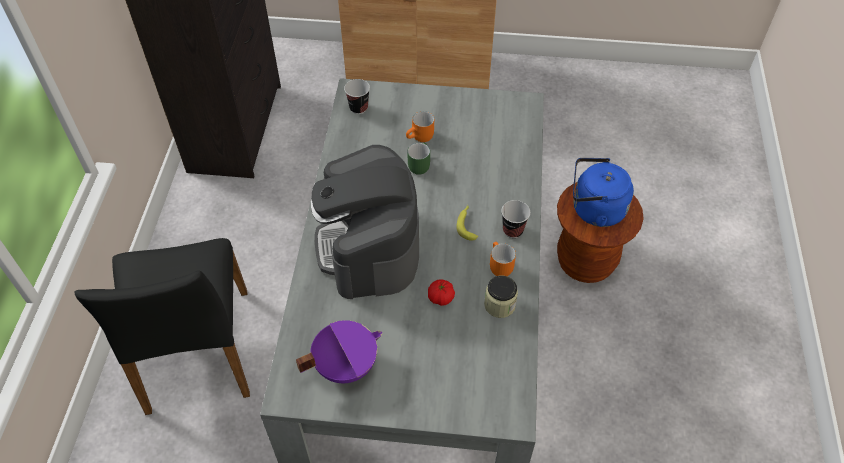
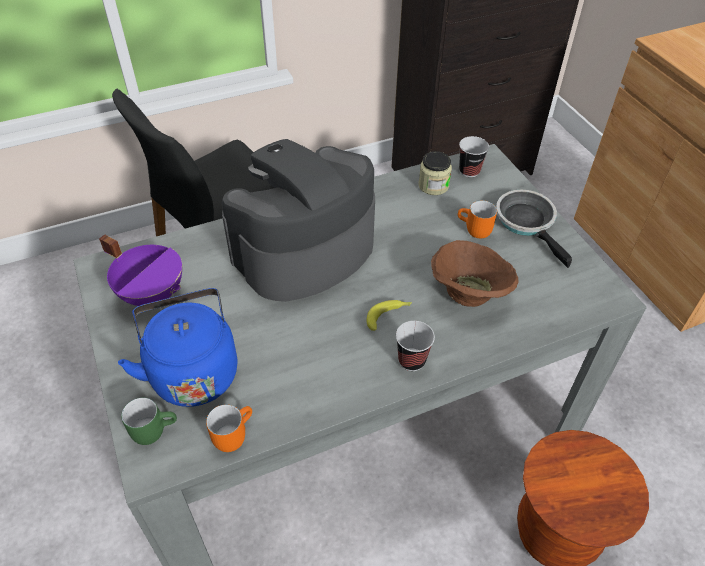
camera: 60 degrees right, 5 degrees down
green mug [407,143,430,175] -> green mug moved to [121,397,177,445]
tomato [428,279,455,306] -> none
jar [484,276,518,318] -> jar moved to [418,151,452,195]
orange mug [490,242,516,276] -> orange mug moved to [206,404,252,452]
blue kettle [573,158,634,227] -> blue kettle moved to [118,288,237,407]
none -> brown bowl [431,240,519,307]
none -> frying pan [496,190,572,268]

